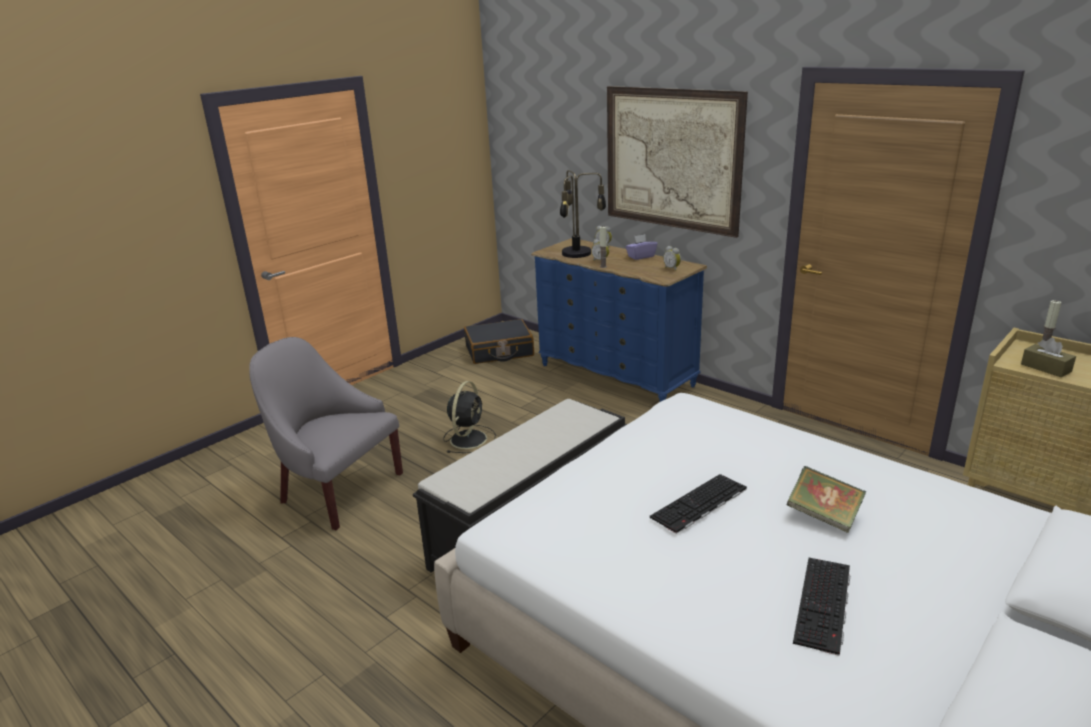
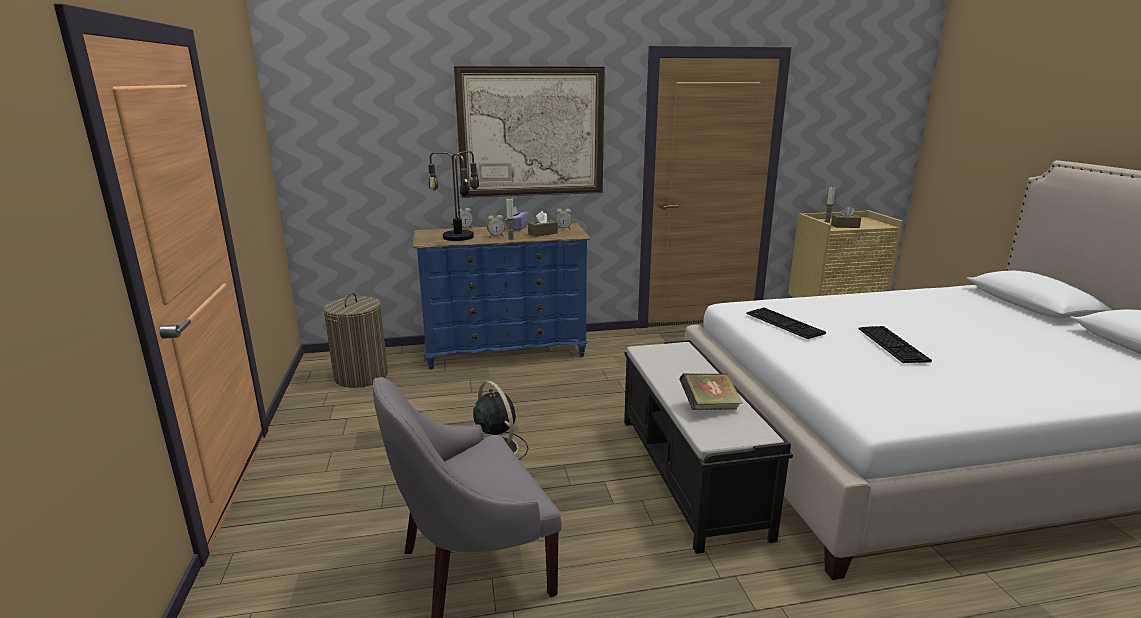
camera: 55 degrees left, 5 degrees down
black suitcase [464,319,534,364] -> laundry basket [323,293,388,388]
book [787,466,866,533] -> book moved to [679,373,743,410]
keyboard [793,558,850,656] -> keyboard moved to [746,307,826,339]
none -> brown tissue box [528,211,558,237]

